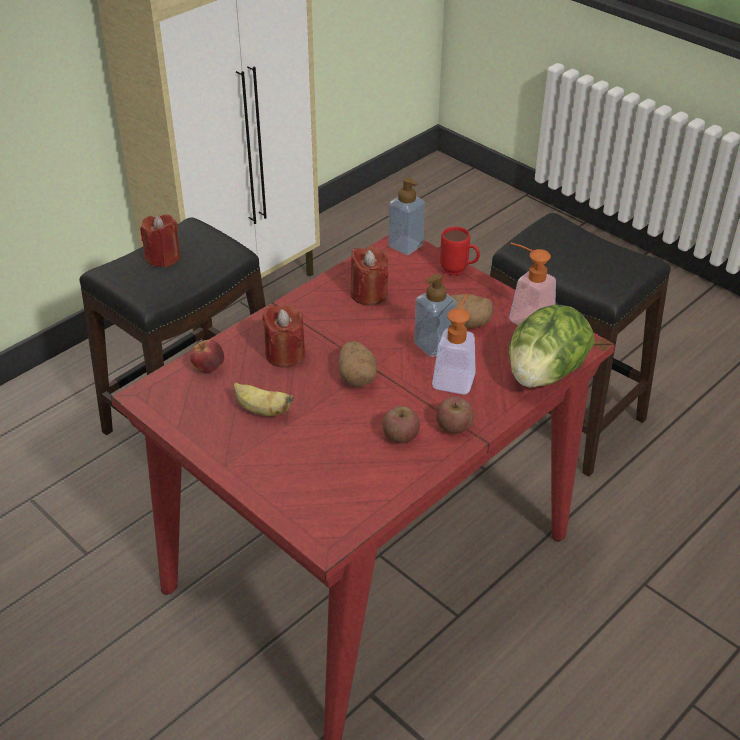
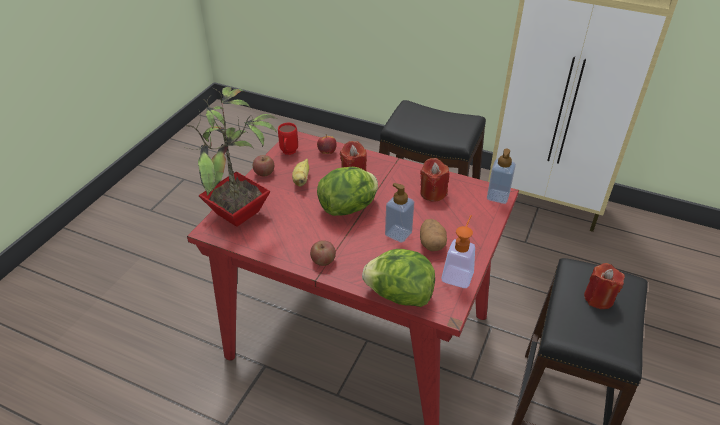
camera: 70 degrees right, 0 degrees up
red candle [140,214,180,268] -> red candle moved to [584,263,625,309]
potato [338,341,377,387] -> lettuce [317,167,378,216]
apple [382,406,420,443] -> apple moved to [253,155,274,176]
soap dispenser [432,294,476,395] -> none
red mug [440,227,480,275] -> red mug moved to [278,123,298,155]
none -> potted plant [184,87,279,227]

